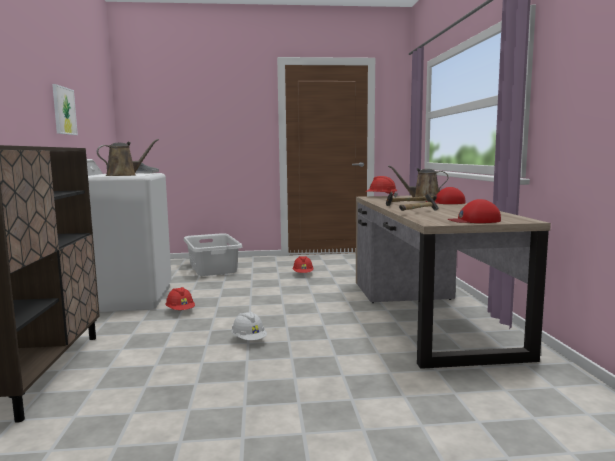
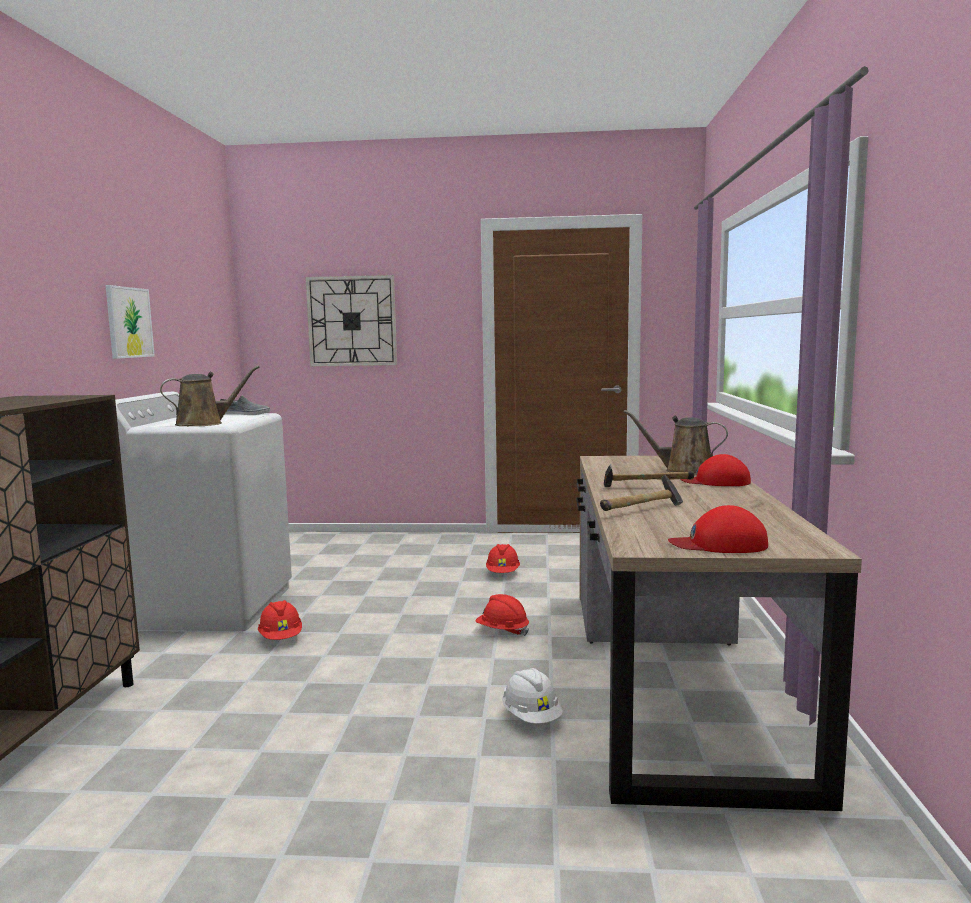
camera: 10 degrees right, 0 degrees up
grey laundry basket [184,233,242,276] -> none
white hard hat [231,311,267,340] -> white hard hat moved to [502,668,563,724]
red hard hat [366,176,398,198] -> red hard hat moved to [476,594,529,636]
none -> wall clock [305,275,397,367]

